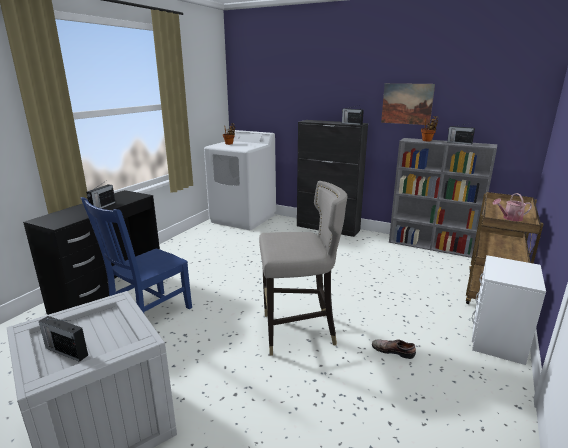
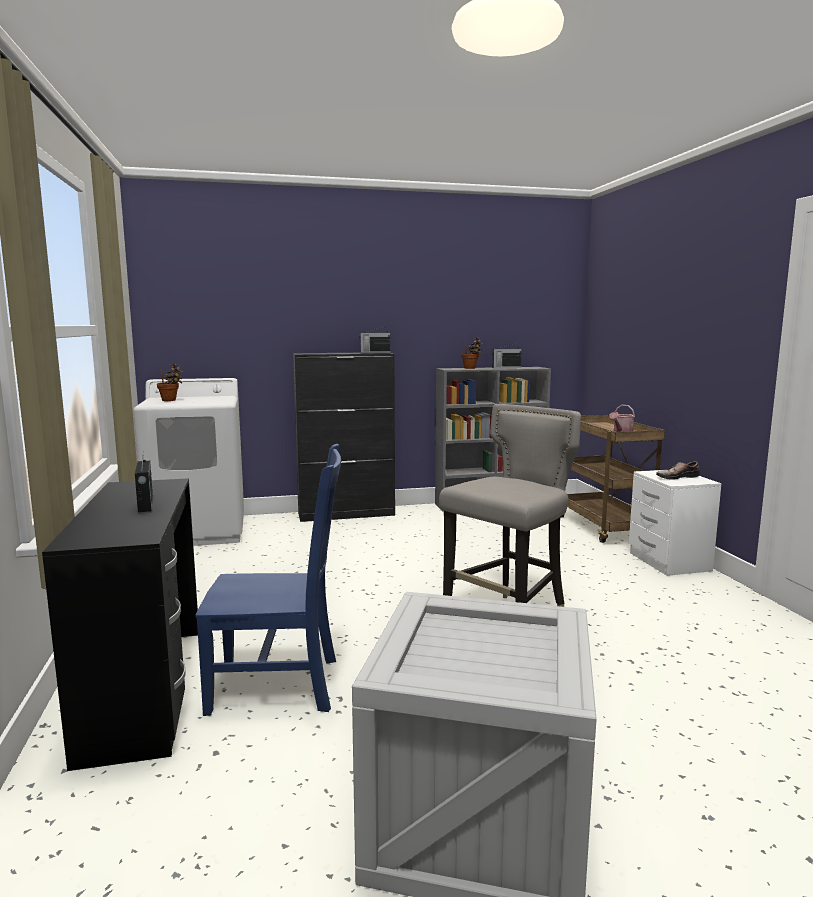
camera: 40 degrees left, 10 degrees down
radio [39,316,88,362] -> none
blue chair [81,197,192,313] -> blue chair turned 90 degrees counterclockwise [195,444,341,716]
shoe [372,339,416,359] -> shoe moved to [656,461,700,480]
picture [381,83,435,125] -> none

